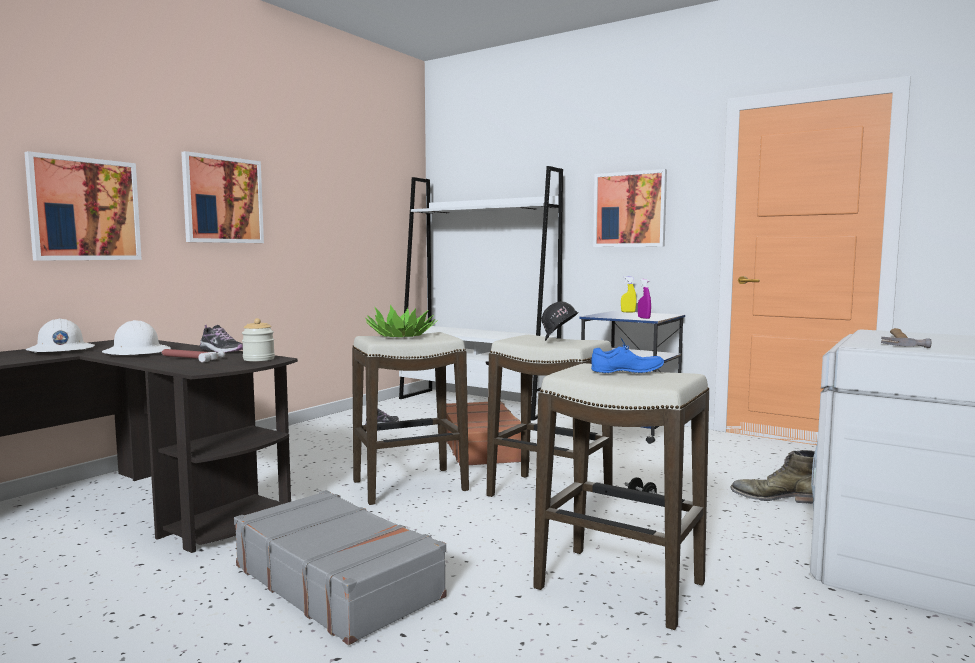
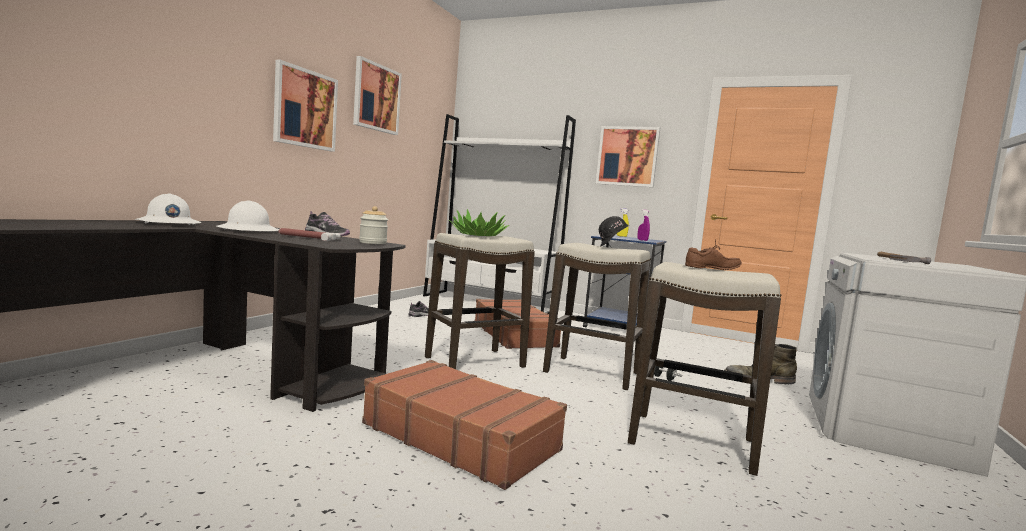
camera: 10 degrees left, 0 degrees up
picture [24,151,142,261] -> picture moved to [353,56,402,135]
grey suitcase [234,490,446,645] -> brown suitcase [362,360,567,490]
blue shoe [591,338,664,373] -> brown shoe [685,240,742,270]

